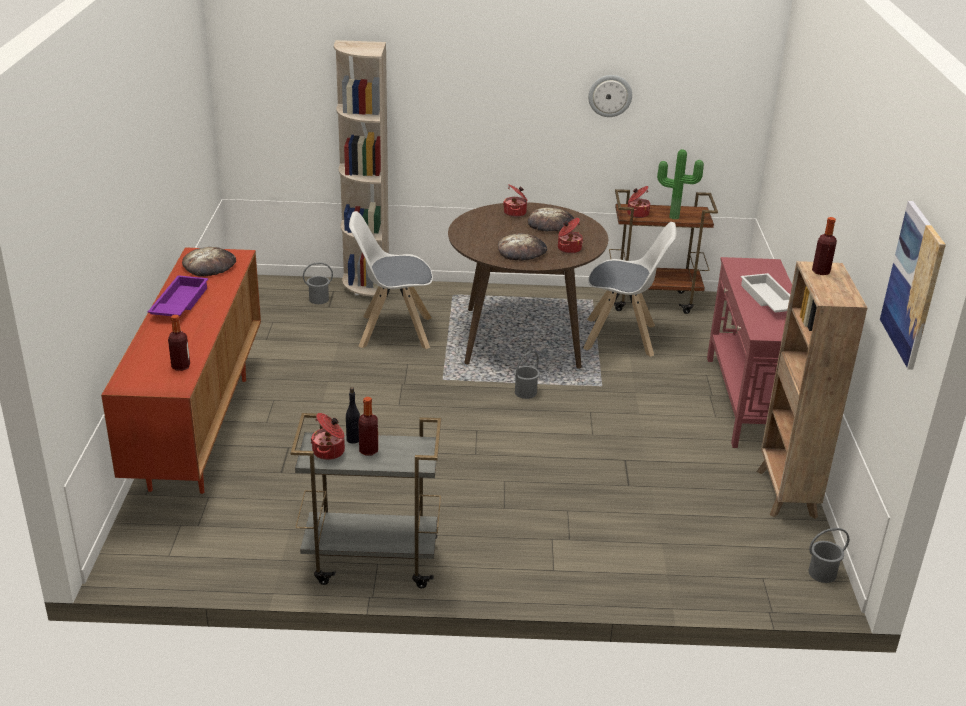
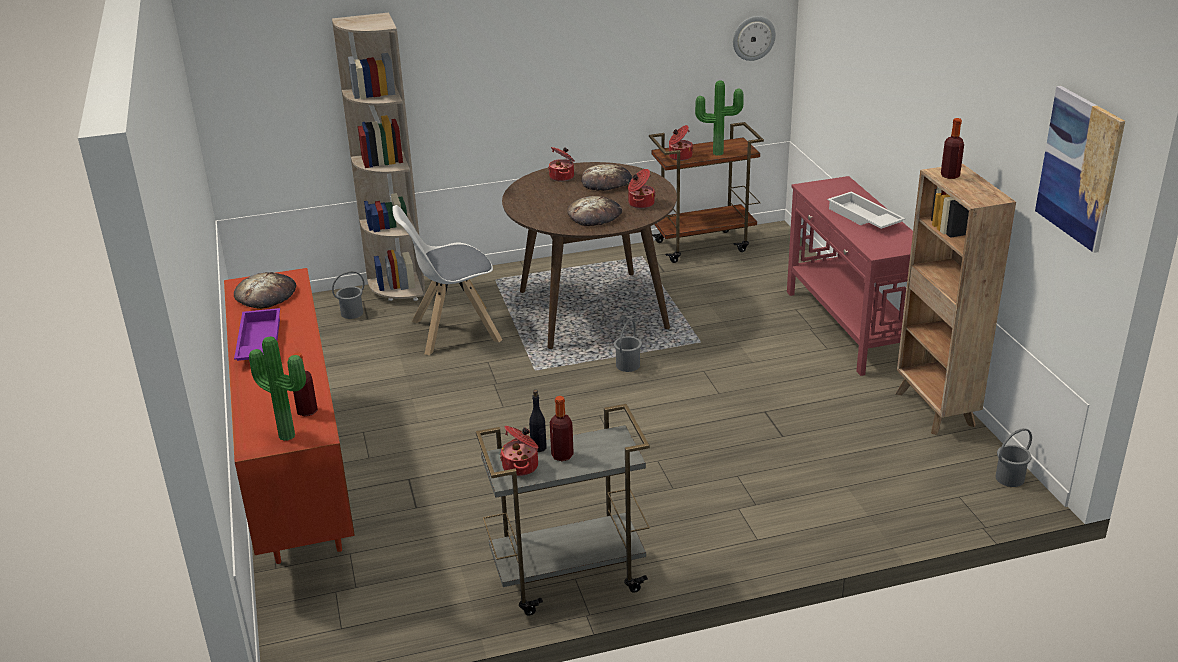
camera: 15 degrees left, 0 degrees up
chair [583,222,677,357] -> none
wall clock [588,75,632,117] -> wall clock moved to [733,16,776,61]
none -> potted plant [249,336,306,441]

